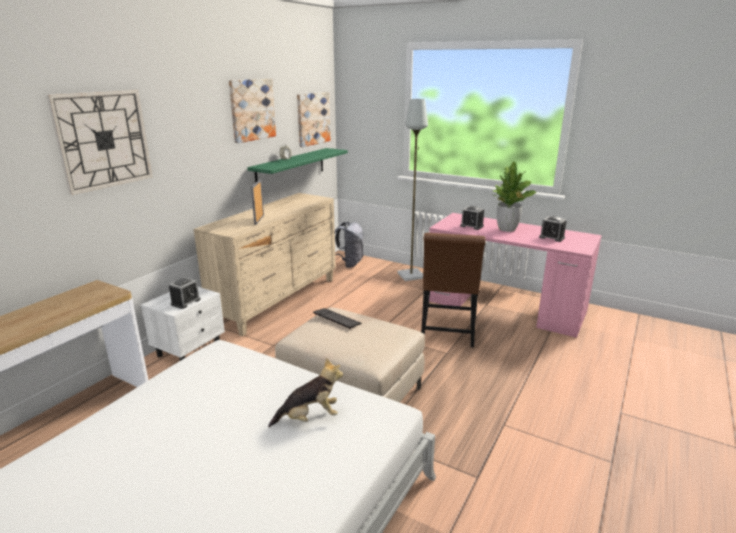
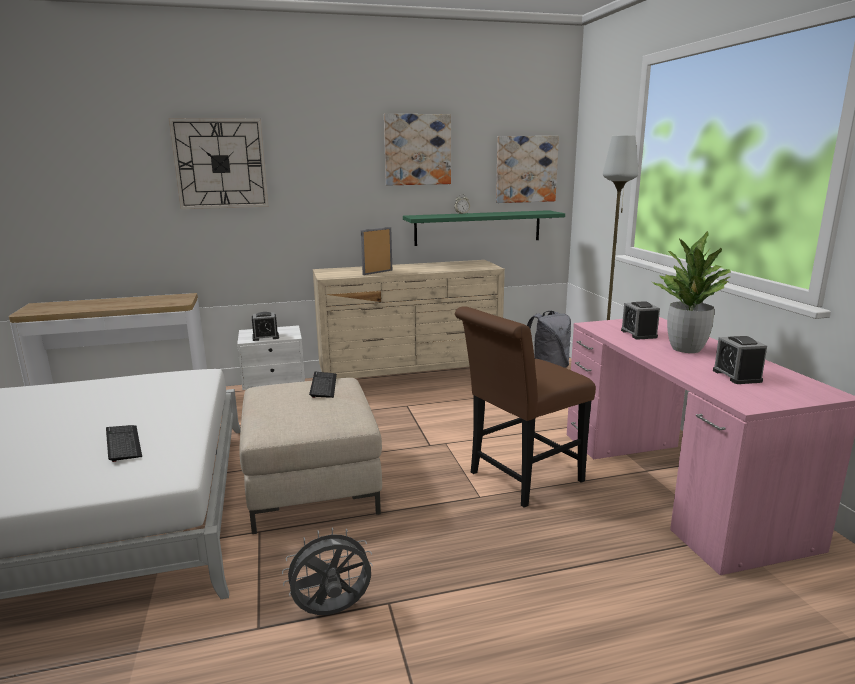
camera: 45 degrees right, 5 degrees down
plush toy [268,358,343,427] -> keyboard [106,425,142,462]
none -> grey fan [282,527,373,615]

